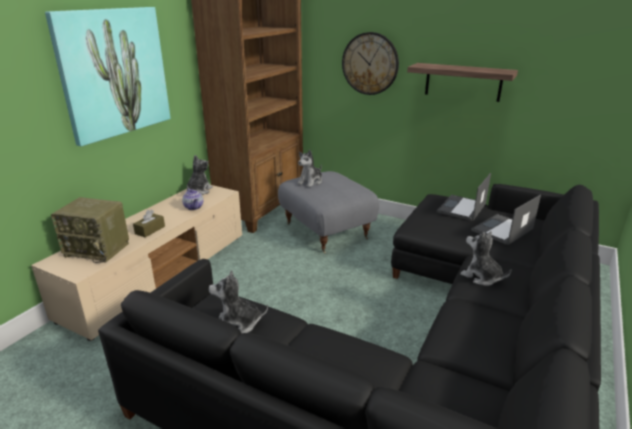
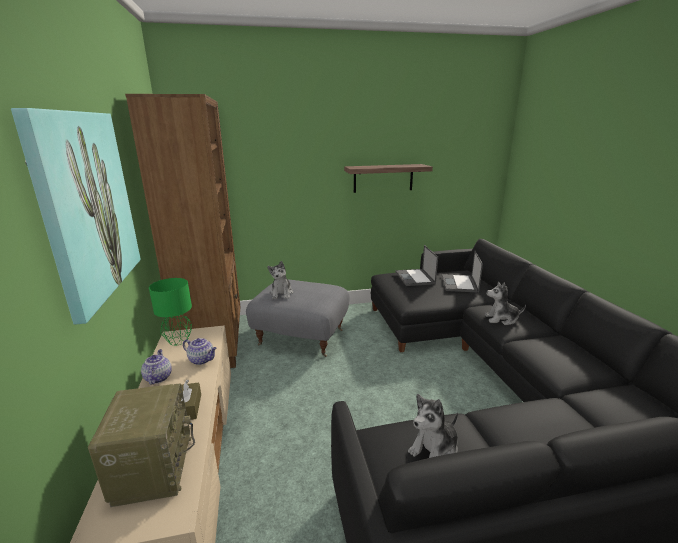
camera: 40 degrees left, 5 degrees down
radio [51,197,129,263] -> radio turned 75 degrees counterclockwise [88,383,195,507]
plush toy [187,155,213,195] -> green table lamp [149,278,192,346]
wall clock [342,32,399,95] -> none
none -> teapot [141,349,172,384]

